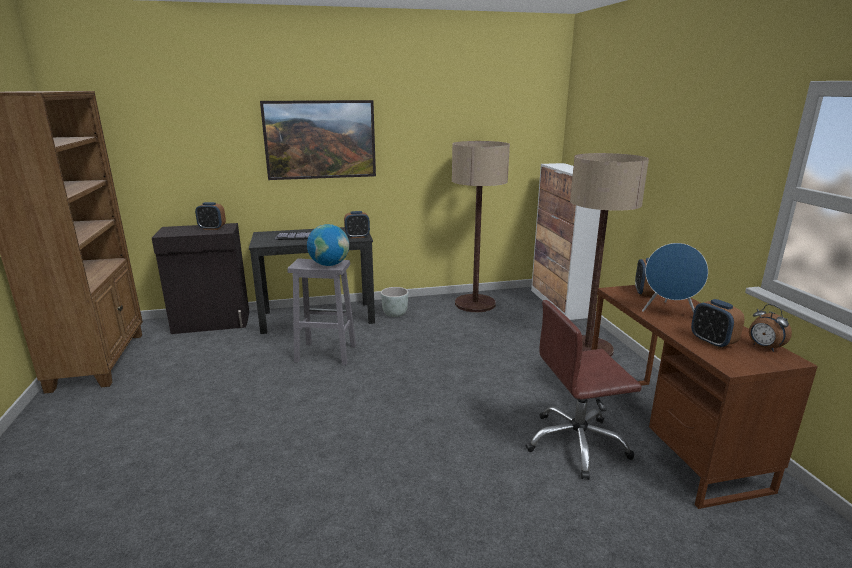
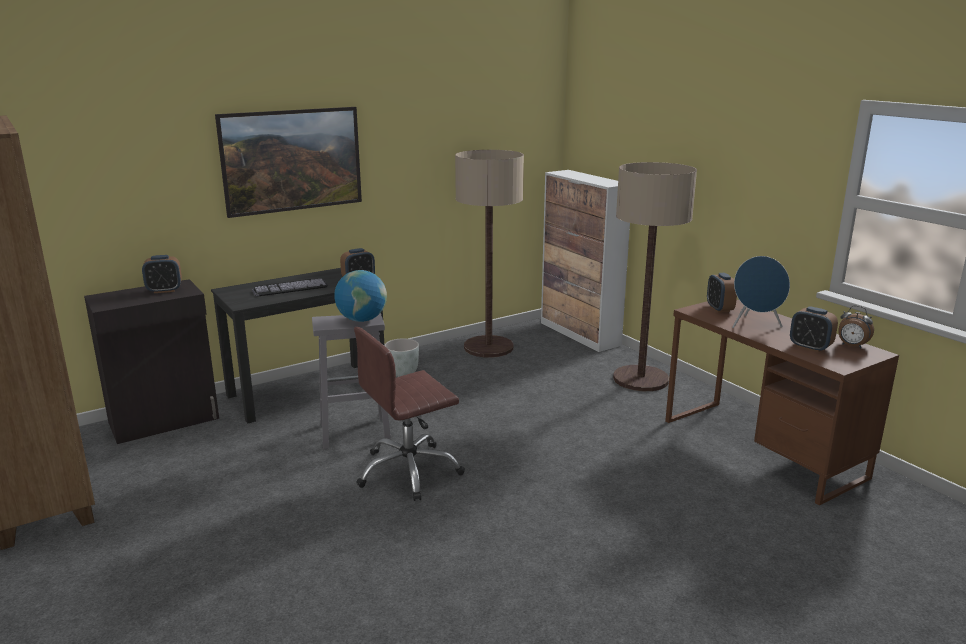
camera: 20 degrees left, 0 degrees up
brown office chair [526,300,642,480] -> brown office chair moved to [354,327,465,501]

